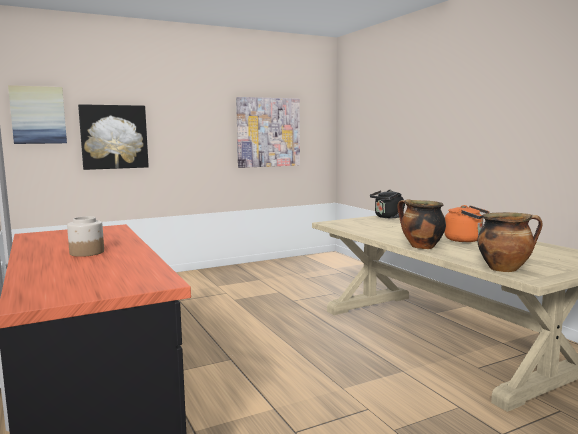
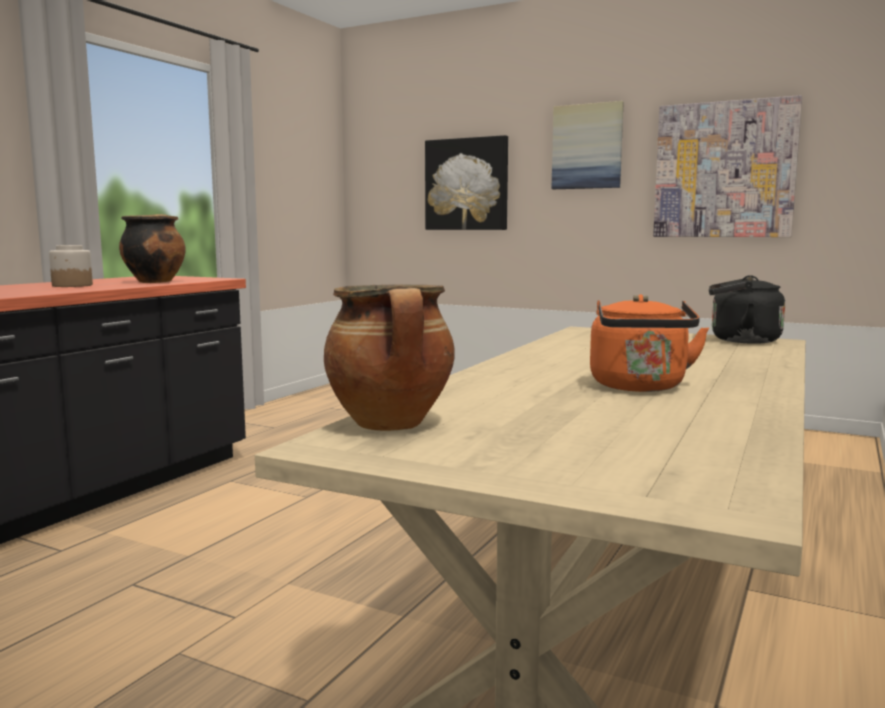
camera: 55 degrees right, 0 degrees up
picture [8,85,67,144] -> picture moved to [552,101,624,189]
cooking pot [397,199,446,249] -> cooking pot moved to [119,214,186,283]

